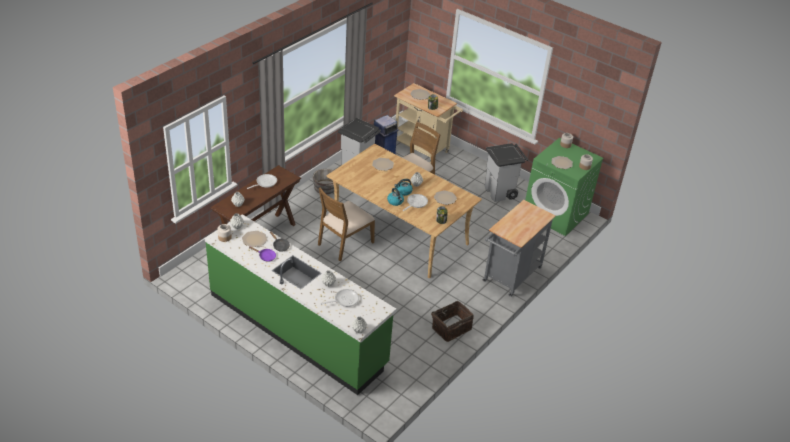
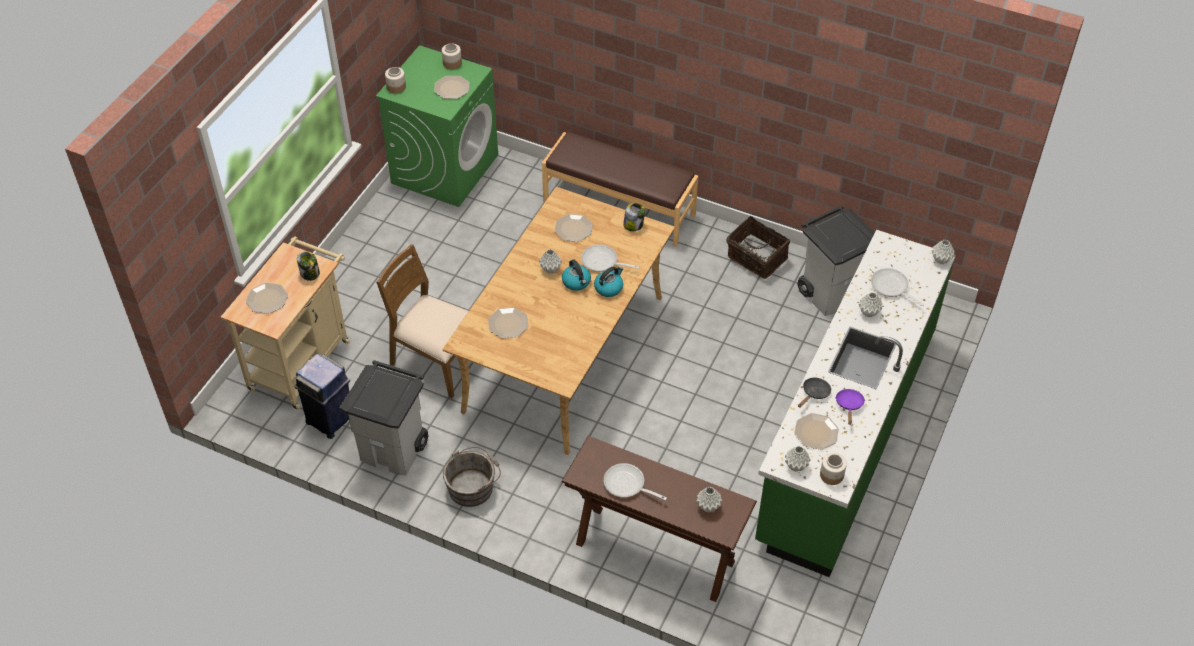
camera: 100 degrees left, 10 degrees up
brown chair [318,188,375,261] -> none
grey cart [482,200,556,297] -> brown bench [542,132,698,247]
grey trash can [485,143,528,202] -> grey trash can moved to [797,205,875,316]

